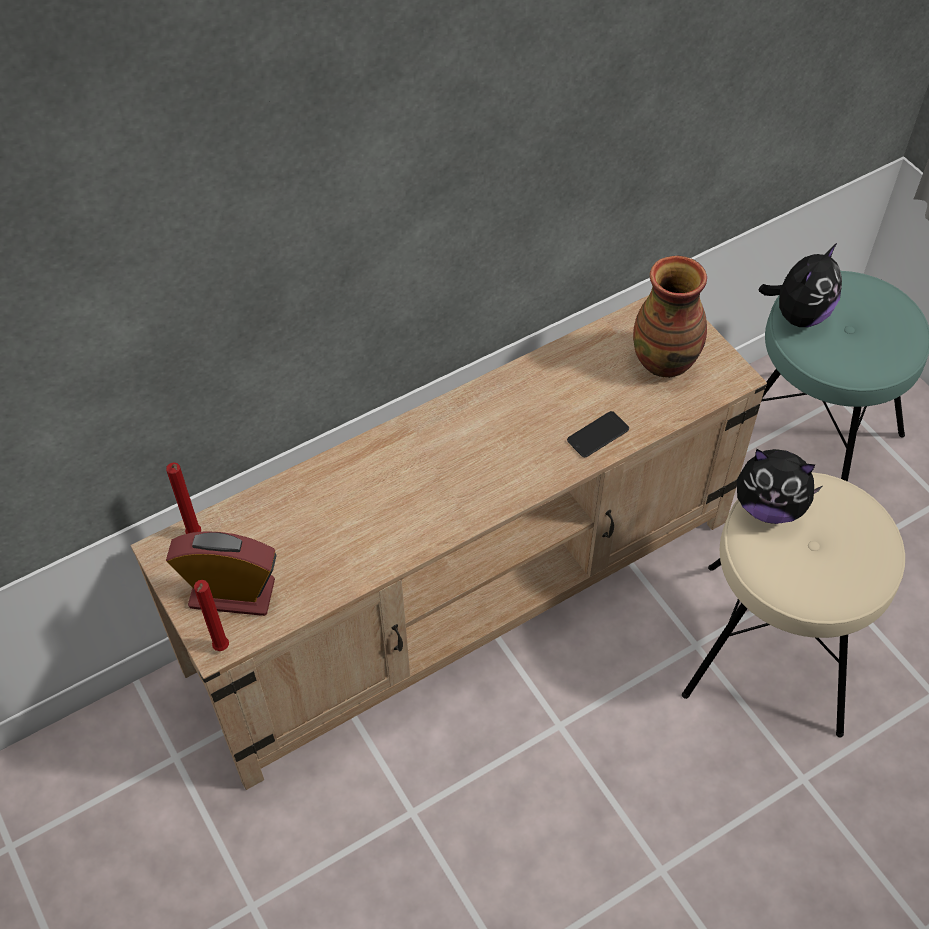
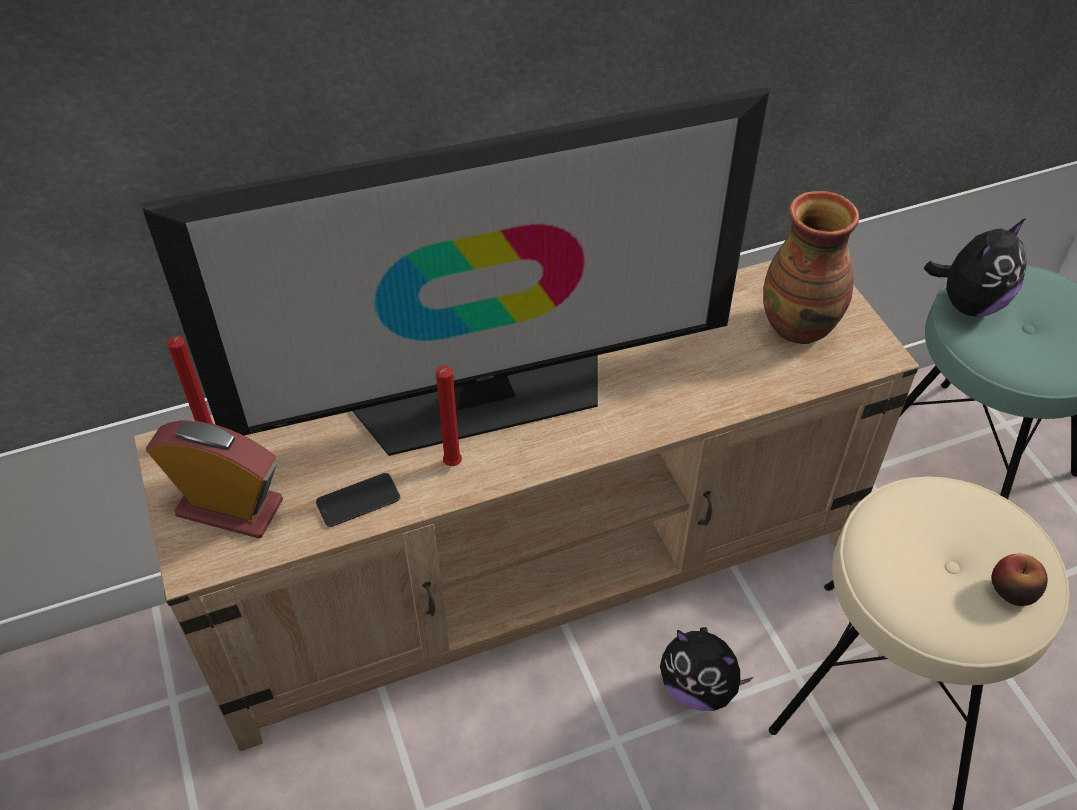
camera: 10 degrees right, 5 degrees down
red candle [194,580,229,651] -> red candle moved to [436,366,462,466]
phone [567,411,629,457] -> phone moved to [316,473,400,527]
plush toy [737,449,822,524] -> plush toy moved to [660,627,753,711]
none -> television [142,87,769,456]
none -> apple [992,554,1048,606]

